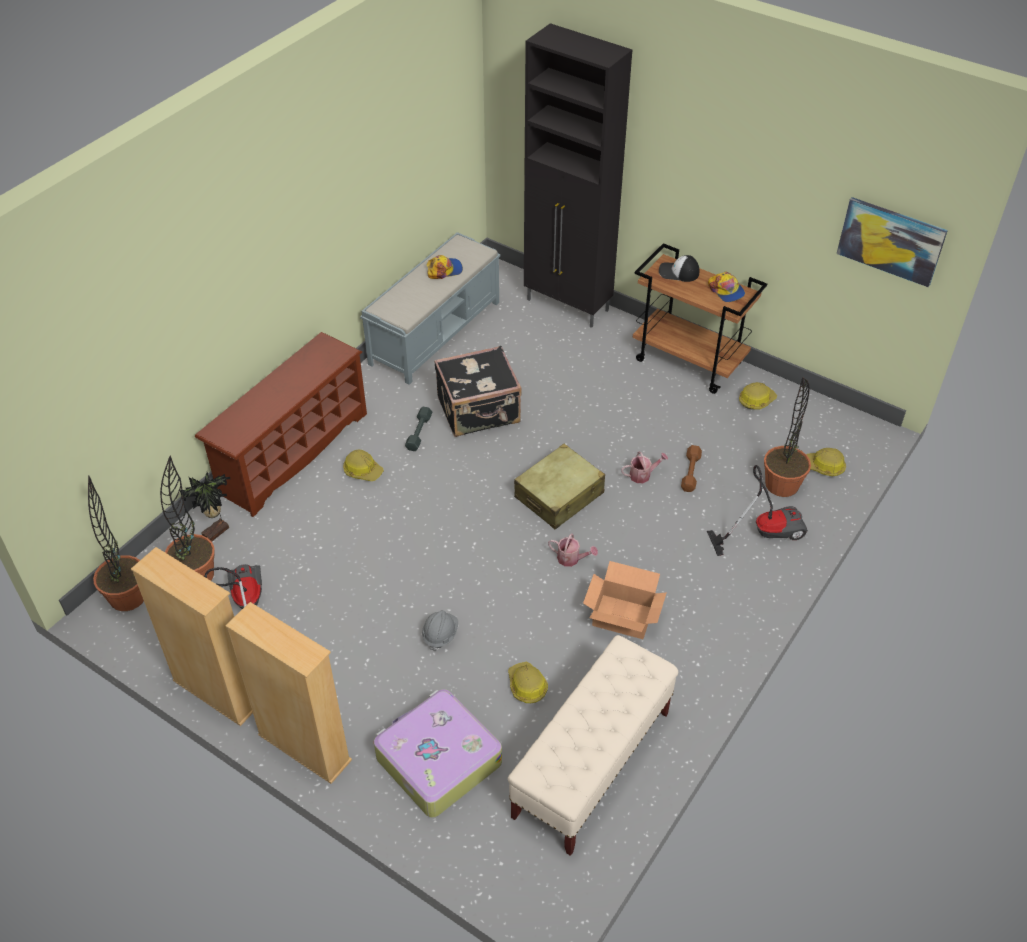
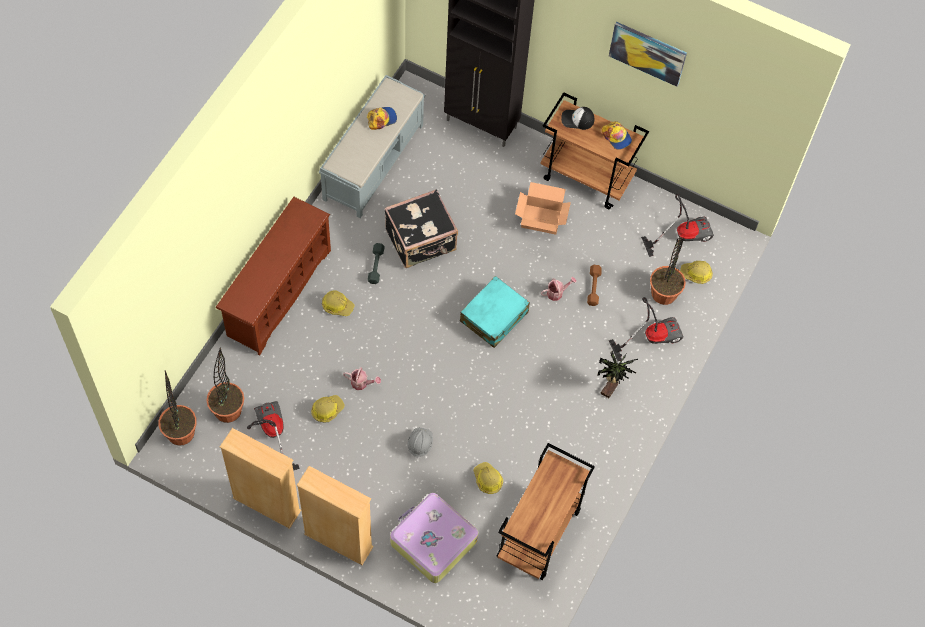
camera: 10 degrees left, 15 degrees up
potted plant [180,472,230,542] -> potted plant moved to [597,351,638,398]
beige bench [508,635,678,856] -> brown cart [496,443,595,580]
beige suitcase [514,444,605,529] -> turquoise suitcase [460,276,530,348]
watering can [548,533,598,567] -> watering can moved to [343,367,381,390]
cardboard box [583,561,667,639] -> cardboard box moved to [515,182,571,235]
hard hat [739,382,777,410] -> hard hat moved to [311,395,345,423]
picture [837,197,948,287] -> picture moved to [609,22,687,87]
none -> vacuum cleaner [641,194,714,257]

